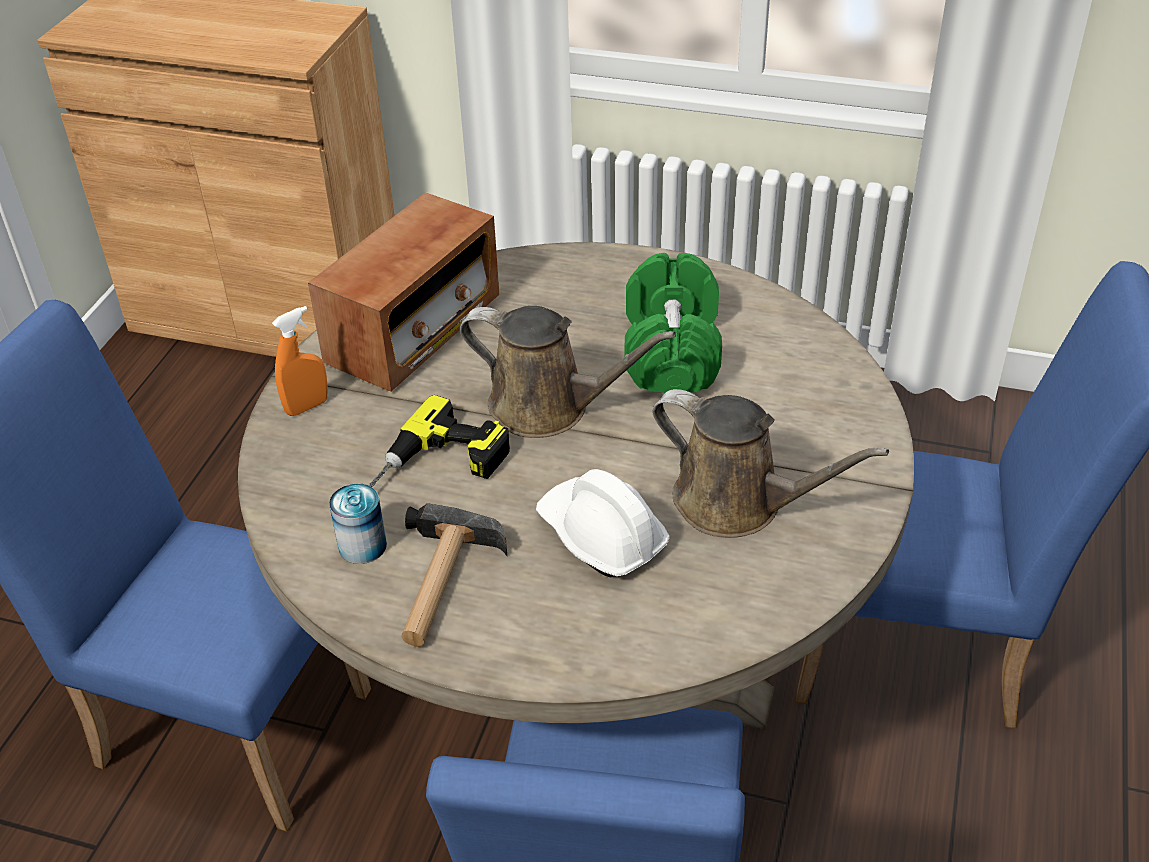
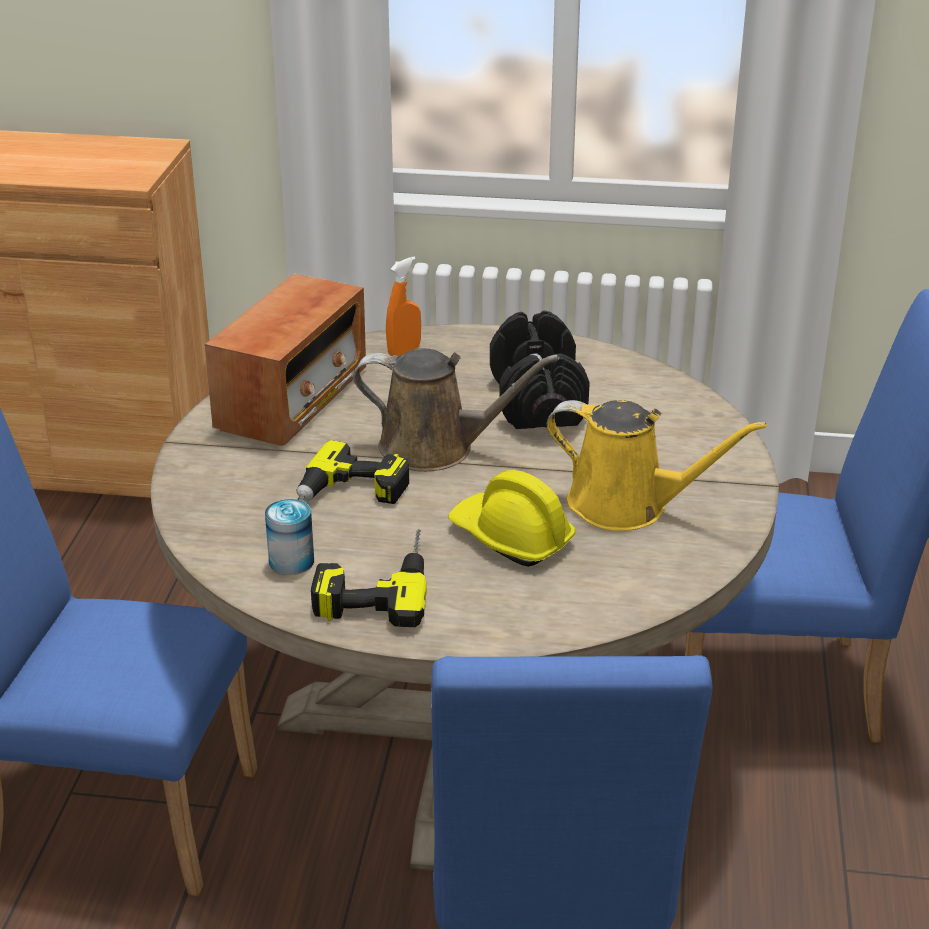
camera: 10 degrees left, 10 degrees down
orange spray bottle [272,306,328,416] -> orange spray bottle moved to [386,256,421,356]
hammer [402,503,507,647] -> power drill [311,529,427,627]
white hard hat [536,469,670,578] -> yellow hard hat [448,470,576,567]
green dumbbell [625,253,722,393] -> black dumbbell [490,311,590,429]
brown watering can [652,389,889,538] -> yellow watering can [547,400,767,531]

